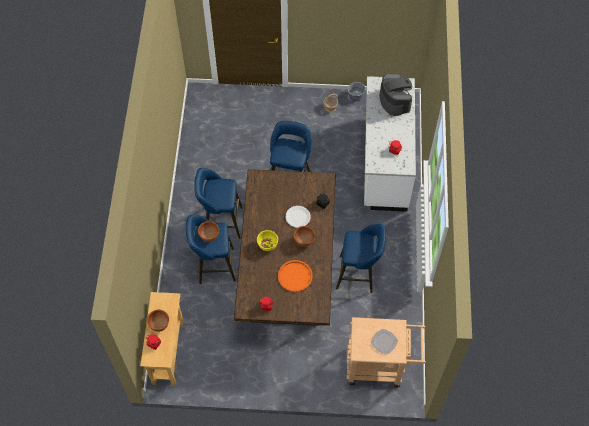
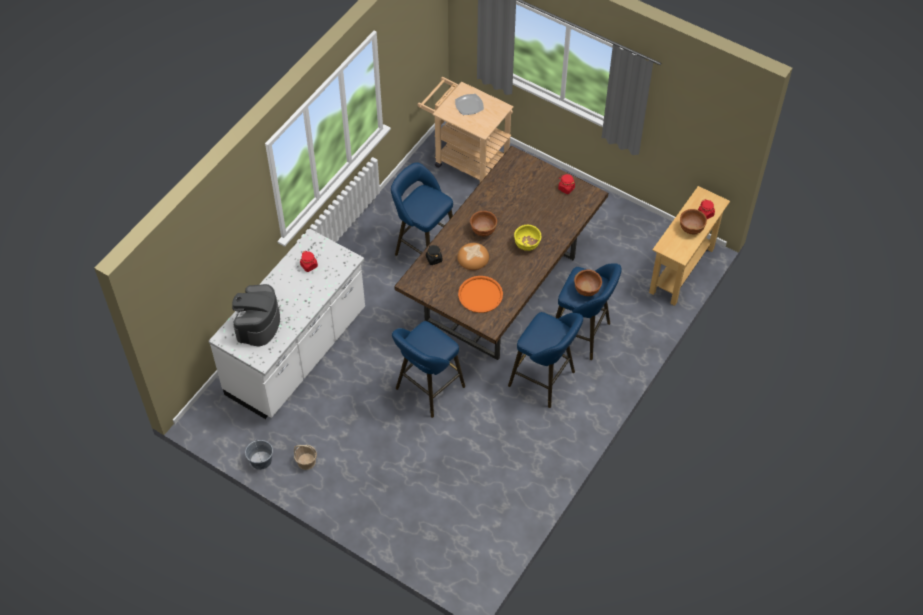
camera: 150 degrees left, 5 degrees down
orange tray [278,260,313,292] -> orange tray moved to [458,276,503,313]
white plate [286,206,311,228] -> bread [457,243,489,270]

